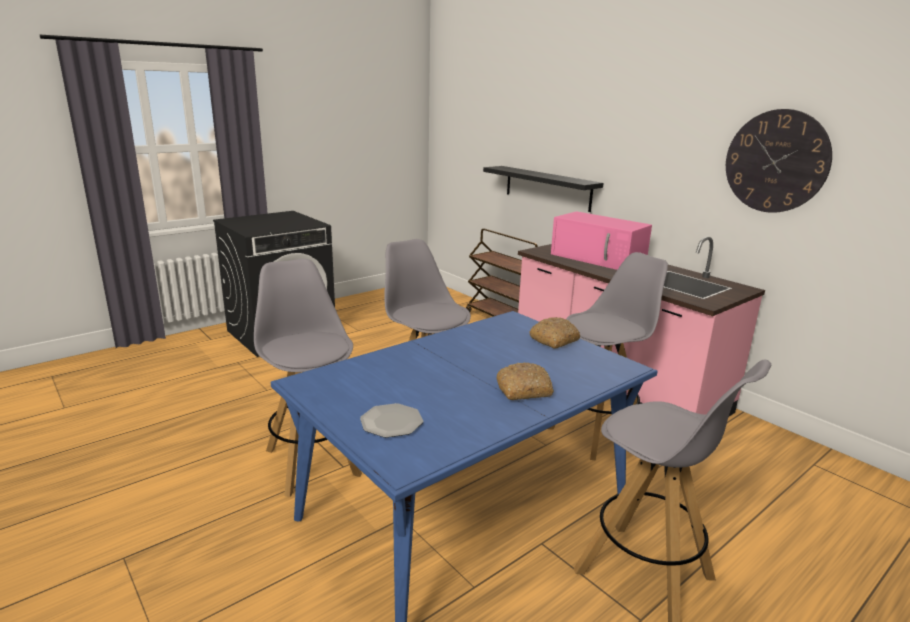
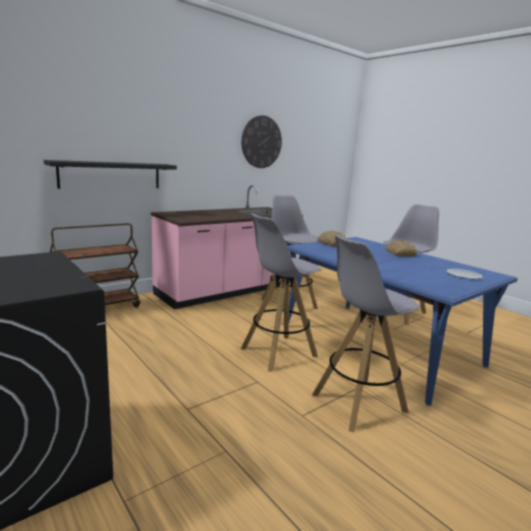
camera: 90 degrees left, 5 degrees down
pink microwave [551,211,652,270] -> none

